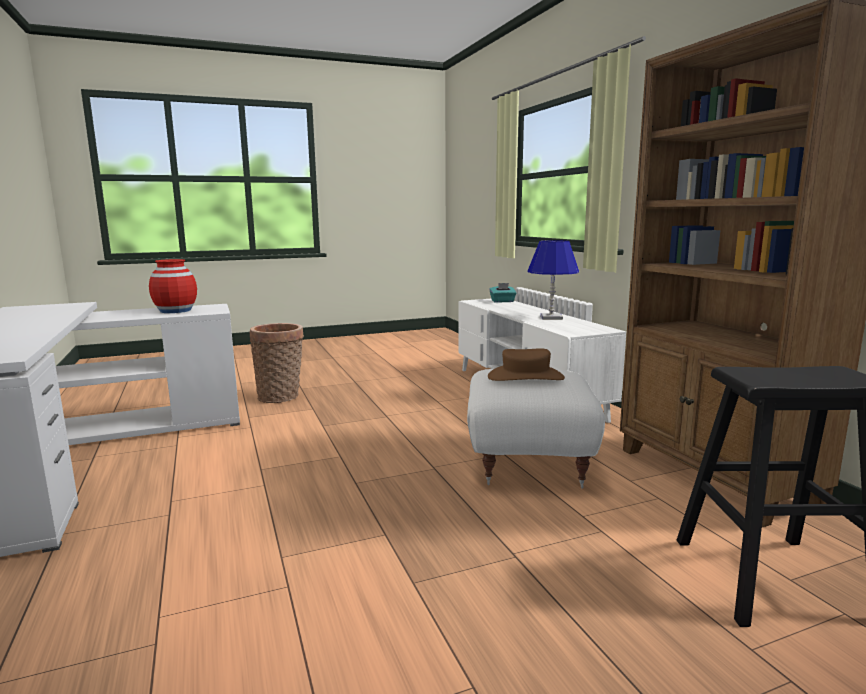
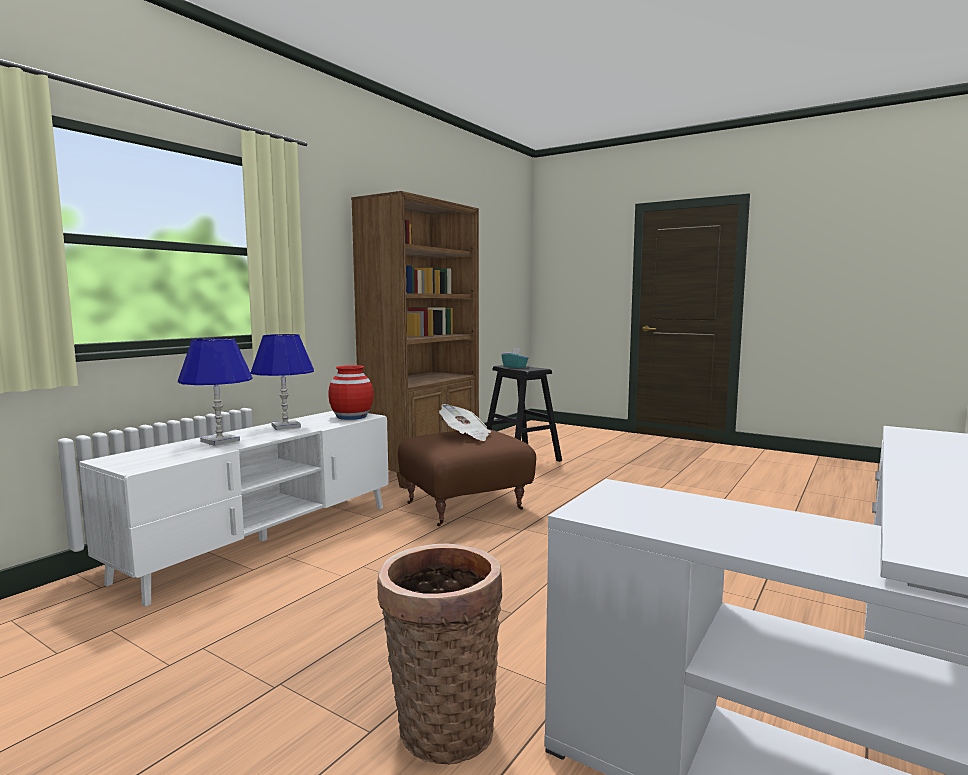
camera: 125 degrees left, 5 degrees down
red vase [149,259,197,313] -> red vase moved to [328,365,374,420]
white ottoman [467,369,605,489] -> brown ottoman [398,429,536,527]
brown hat [488,348,565,381] -> newspaper [439,404,491,441]
turquoise tissue box [489,283,516,303] -> turquoise tissue box moved to [501,348,529,368]
none -> blue table lamp [178,338,253,446]

